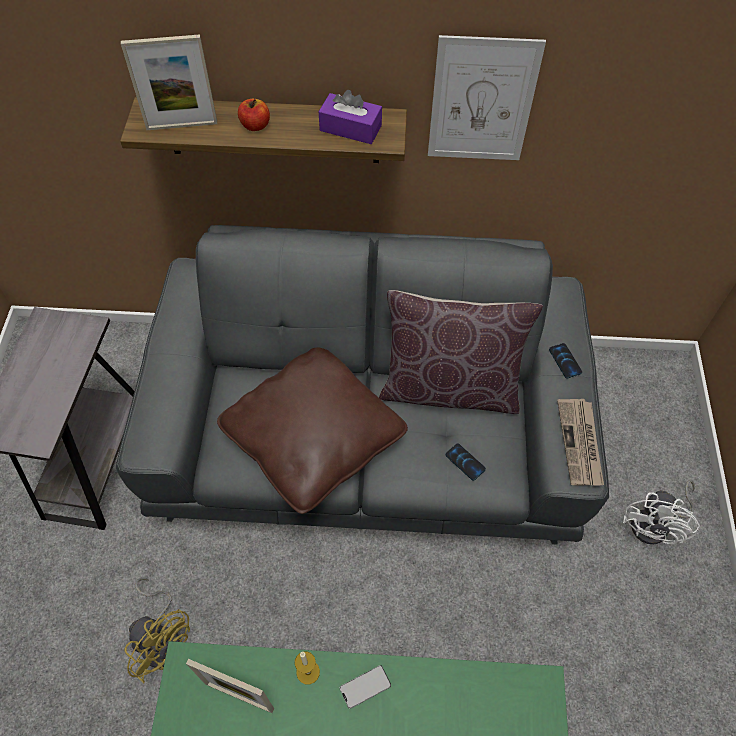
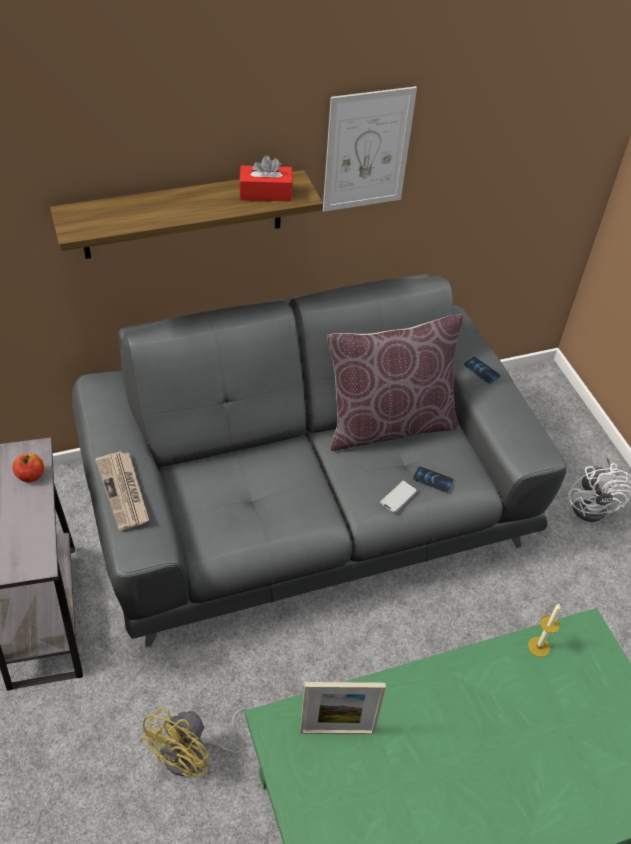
camera: 25 degrees left, 10 degrees down
picture frame [121,34,217,130] -> none
yellow fan [124,577,190,683] -> yellow fan turned 105 degrees clockwise [139,707,250,777]
brown pillow [217,348,408,514] -> none
apple [238,99,270,131] -> apple moved to [13,453,44,483]
candle [295,651,320,685] -> candle moved to [528,604,561,657]
purple tissue box [319,90,382,144] -> red tissue box [239,155,293,202]
phone [340,665,391,709] -> phone moved to [380,480,417,513]
newspaper [557,399,604,486] -> newspaper moved to [95,451,149,531]

